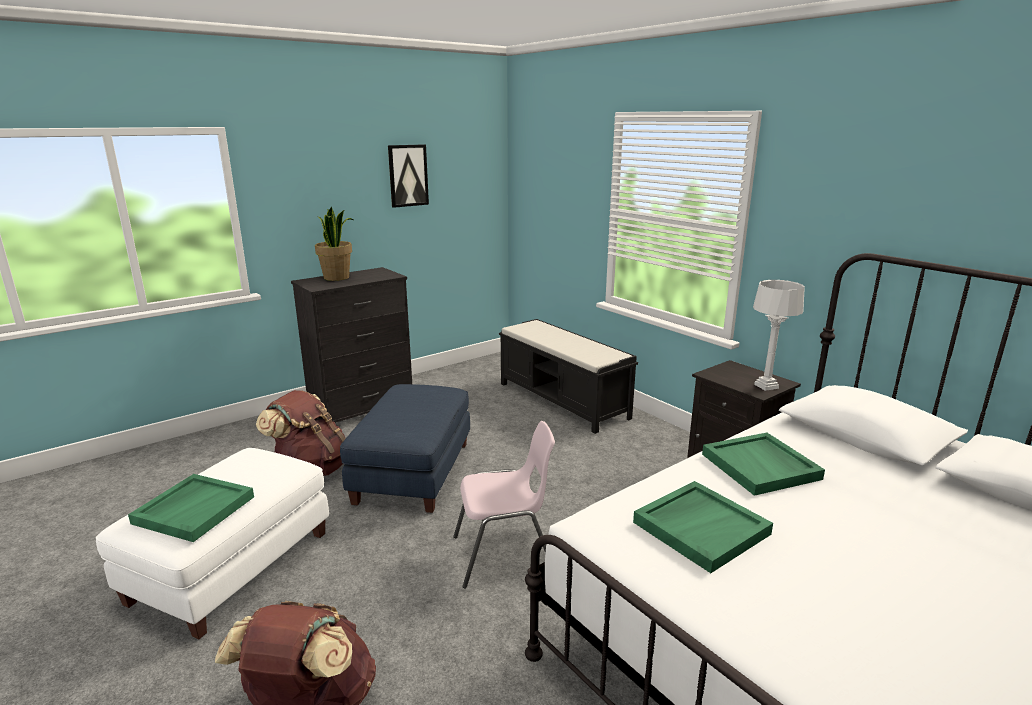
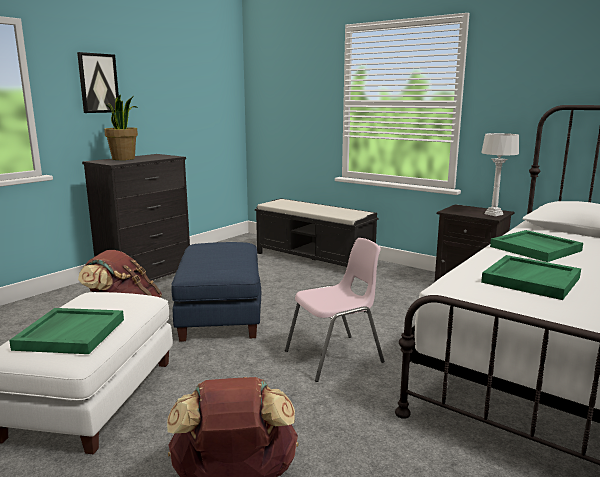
camera: 15 degrees left, 5 degrees down
picture [388,144,429,208] -> picture moved to [77,52,119,113]

